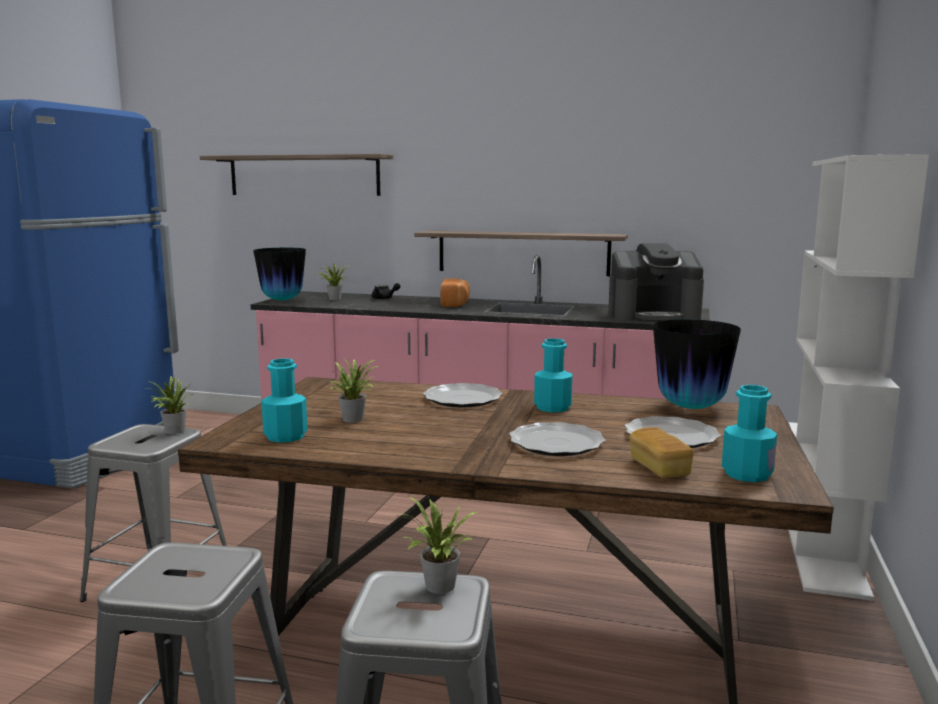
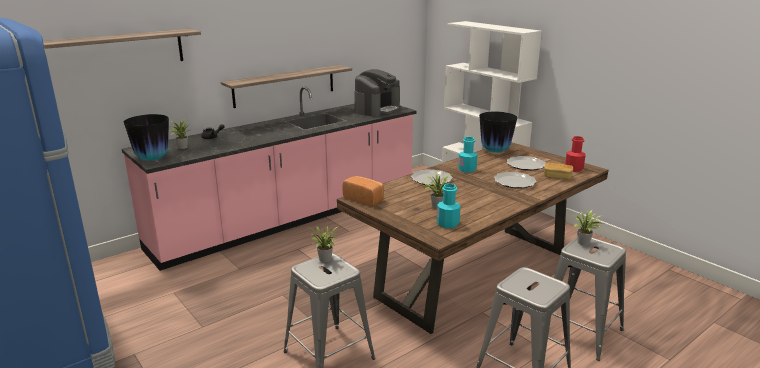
camera: 55 degrees left, 10 degrees up
bread [440,279,470,307] -> bread moved to [342,176,384,207]
turquoise bottle [722,385,777,482] -> red bottle [565,136,586,172]

